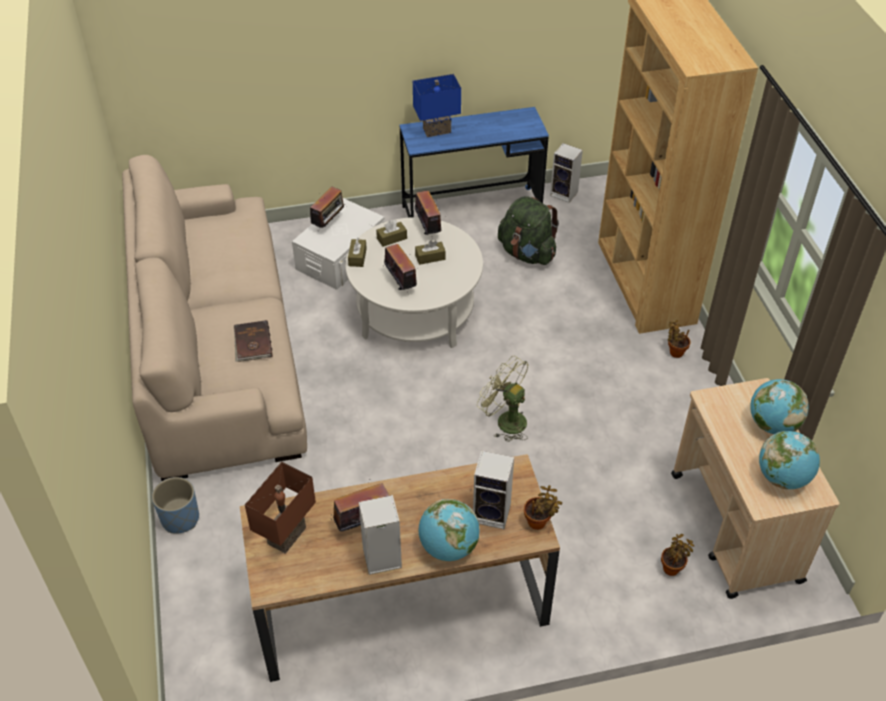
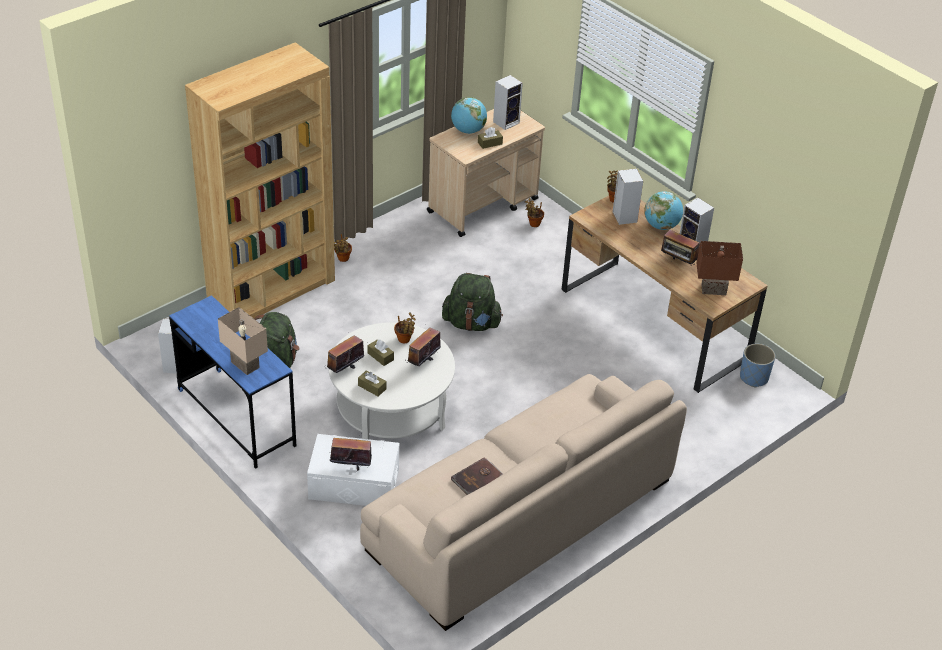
camera: 120 degrees left, 5 degrees down
blue planter [152,477,199,534] -> blue planter moved to [740,344,775,388]
brown book [234,320,273,362] -> brown book moved to [451,457,503,495]
brown tissue box [348,238,367,267] -> brown tissue box moved to [478,127,503,149]
blue table lamp [413,74,461,137] -> beige table lamp [218,307,268,375]
green fan [477,356,529,442] -> green backpack [442,273,503,331]
globe [759,431,820,489] -> speaker [493,75,523,130]
none -> potted plant [394,312,416,343]

